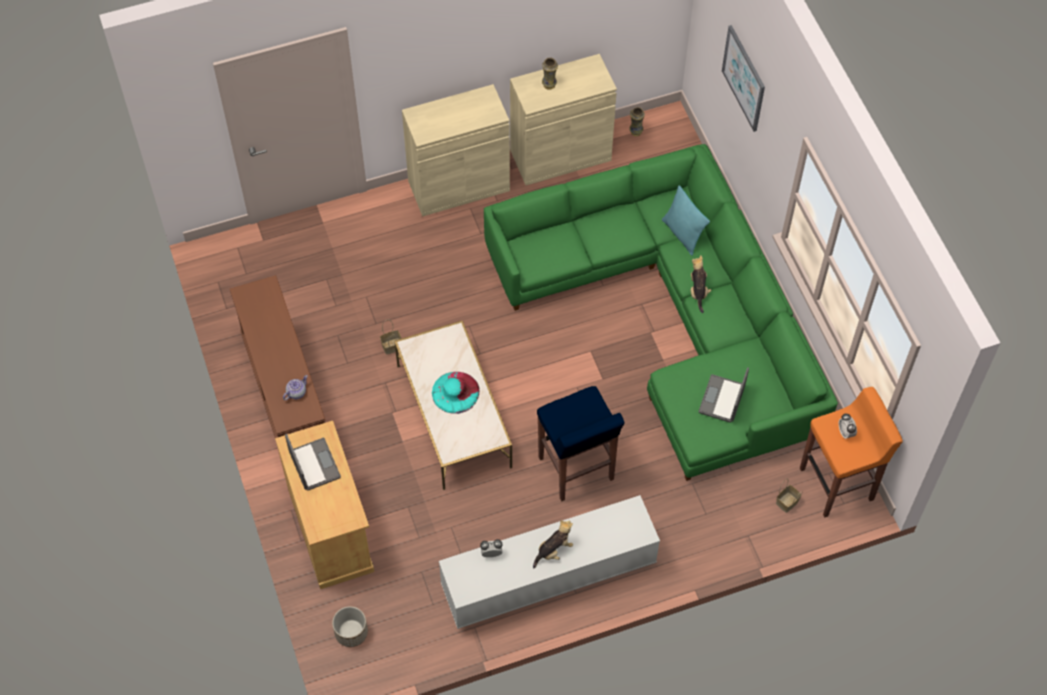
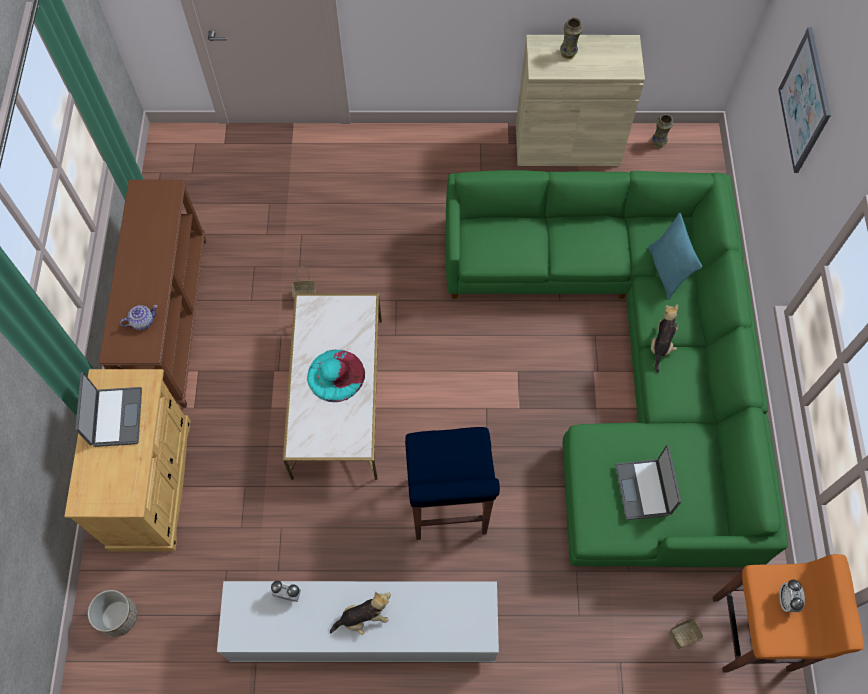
camera: 20 degrees right, 5 degrees up
beige cabinet [402,84,510,217] -> none
laptop [699,367,749,423] -> laptop turned 45 degrees counterclockwise [616,445,681,520]

